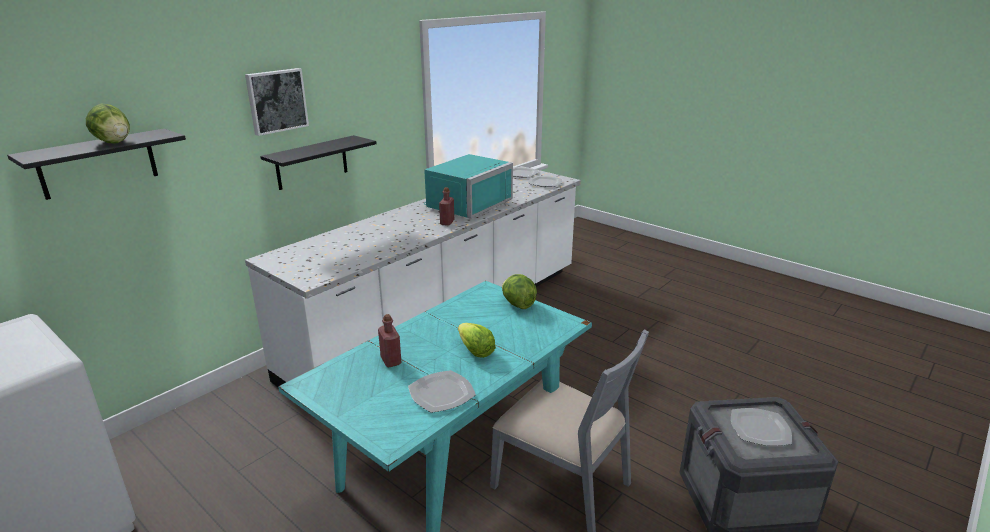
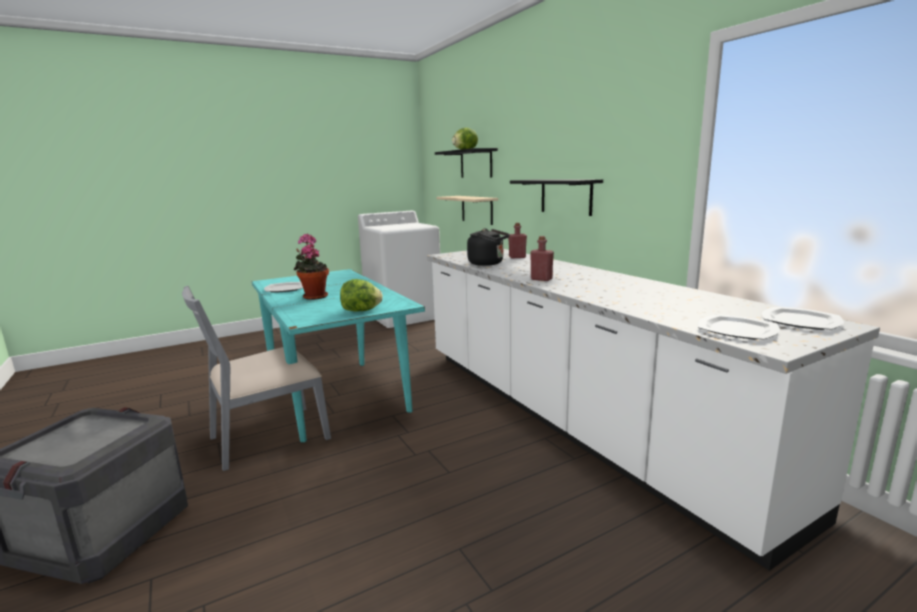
camera: 110 degrees right, 10 degrees down
picture [245,68,309,136] -> none
red bottle [378,314,402,367] -> red bottle moved to [508,223,527,258]
turquoise microwave [424,154,513,219] -> none
lettuce [458,323,496,358] -> potted plant [293,234,329,300]
plate [731,408,792,446] -> none
none -> beige shelf [436,196,498,225]
none -> black kettle [467,228,510,266]

